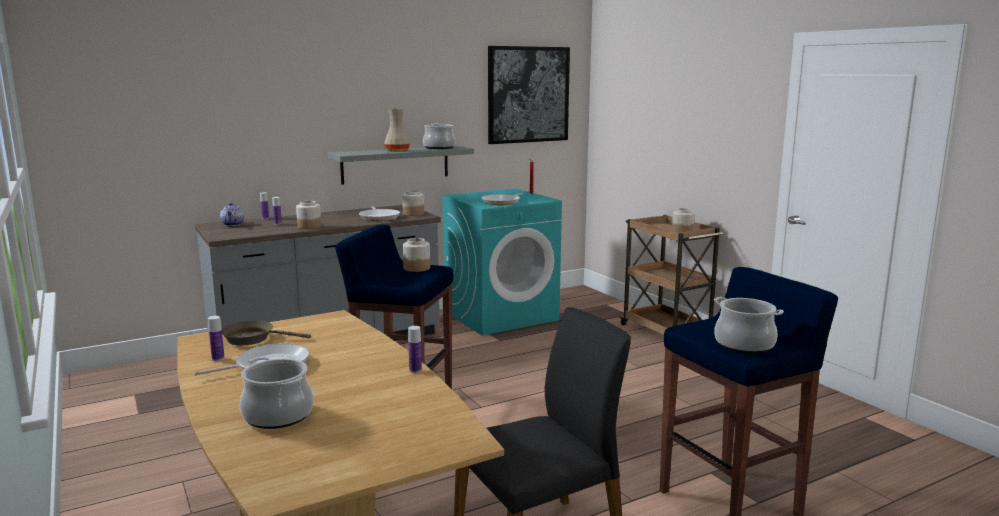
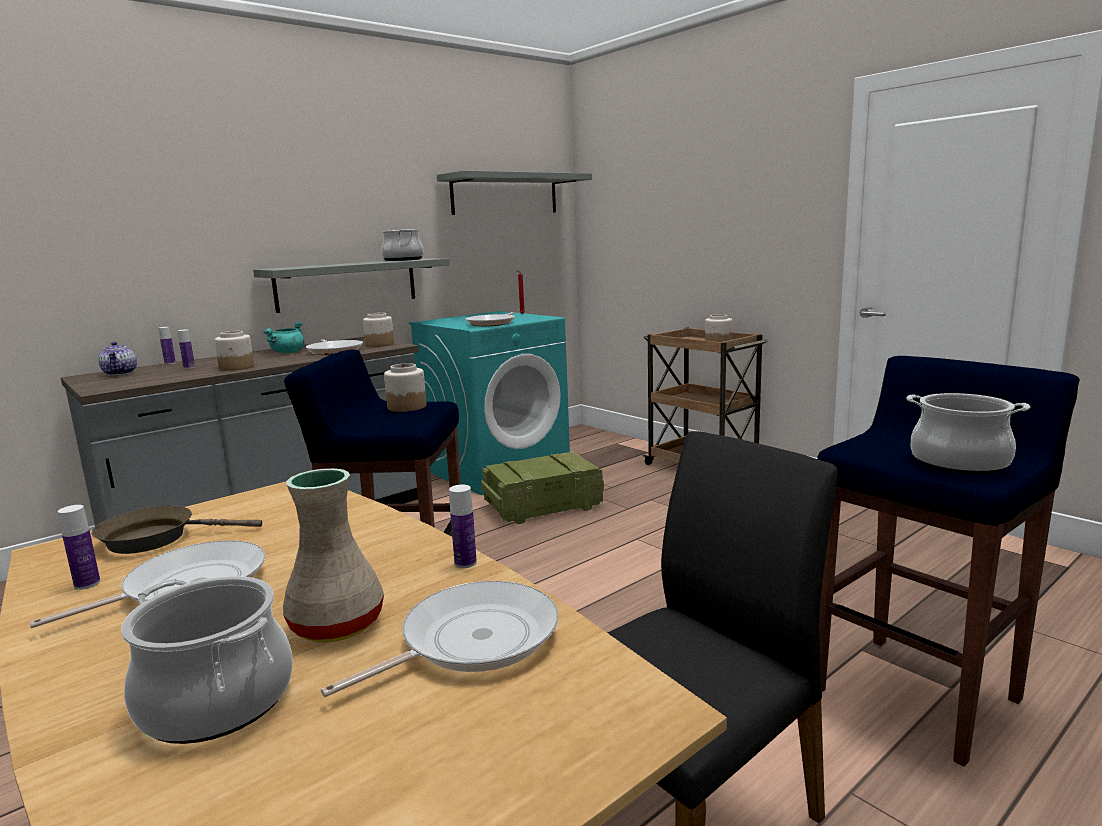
camera: 10 degrees left, 0 degrees up
beige vase [384,109,410,152] -> beige vase moved to [283,468,384,642]
picture [488,46,570,144] -> grey shelf [437,170,592,215]
none -> turquoise cooking pot [263,322,305,353]
none -> frying pan [321,581,558,697]
none -> crate [481,452,604,524]

